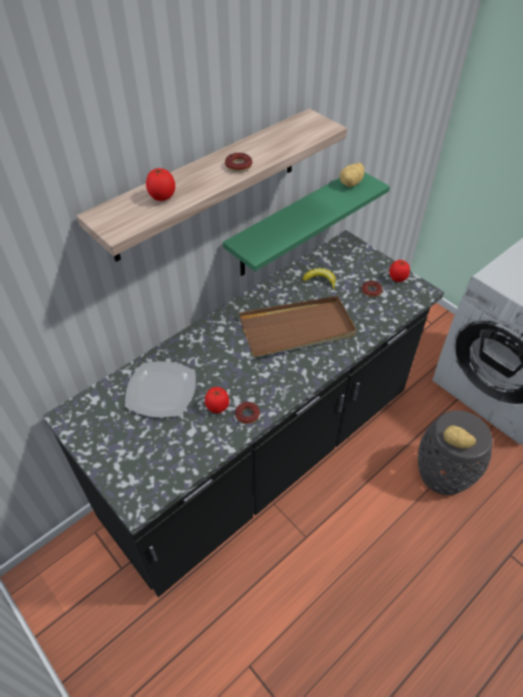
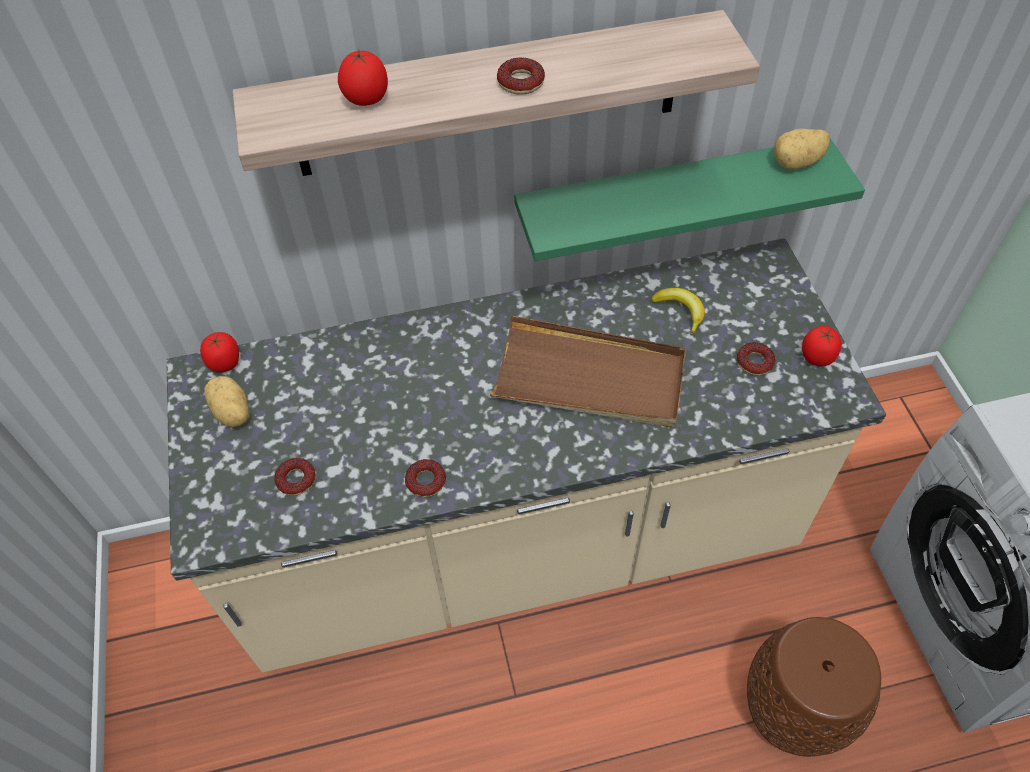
camera: 30 degrees right, 5 degrees up
black counter [42,230,444,597] -> beige counter [166,238,886,672]
plate [125,361,196,417] -> none
tomato [205,387,229,413] -> tomato moved to [200,332,239,372]
grey stool [418,410,492,495] -> brown stool [747,617,881,757]
potato [443,425,476,449] -> potato moved to [204,376,250,427]
none -> donut [274,458,316,496]

